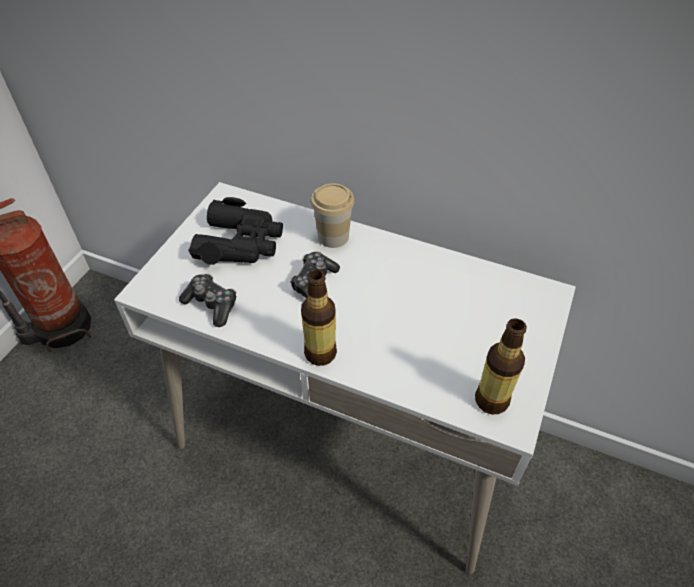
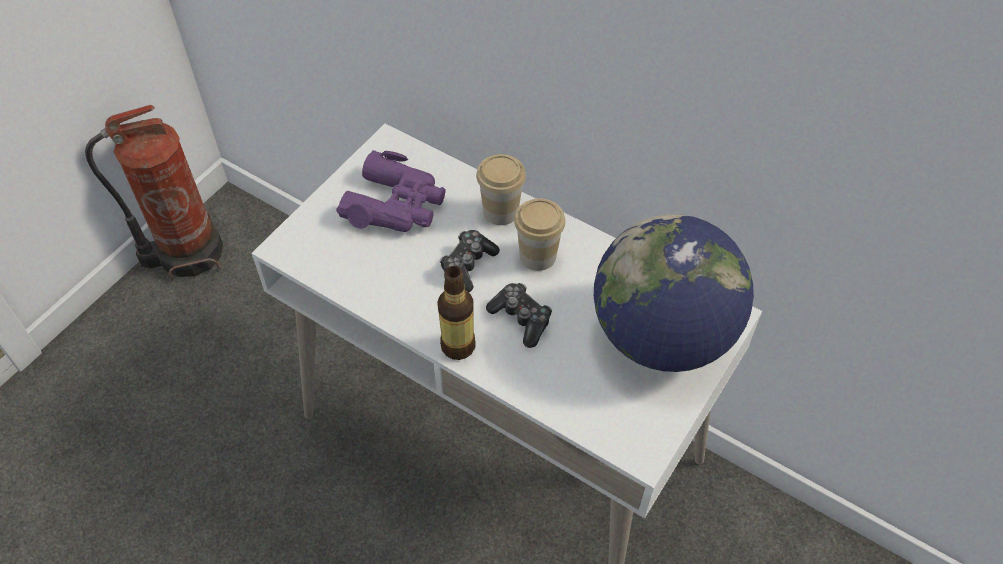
camera: 10 degrees right, 5 degrees up
game controller [179,274,236,327] -> game controller moved to [486,283,552,348]
black binoculars [188,197,283,265] -> purple binoculars [336,150,445,232]
bottle [475,318,527,414] -> none
none -> cup [514,198,566,271]
none -> globe [594,214,754,372]

